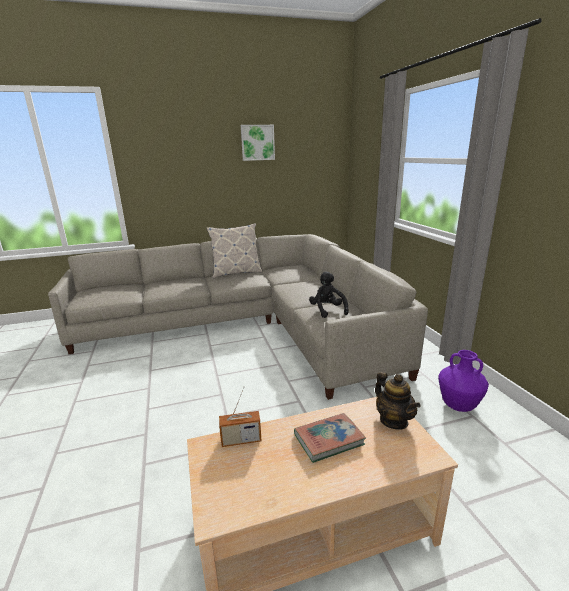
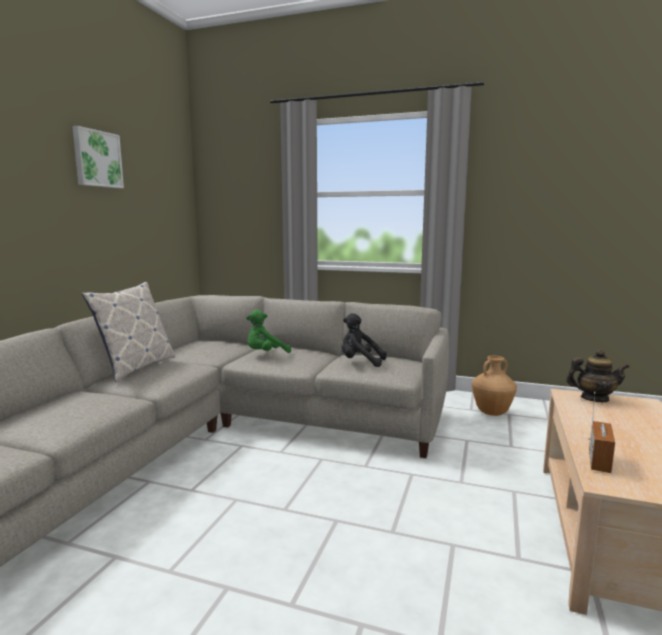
camera: 55 degrees left, 10 degrees down
book [294,413,366,463] -> none
purple vase [438,350,489,412] -> brown vase [472,356,517,416]
none -> green plush toy [246,310,291,353]

